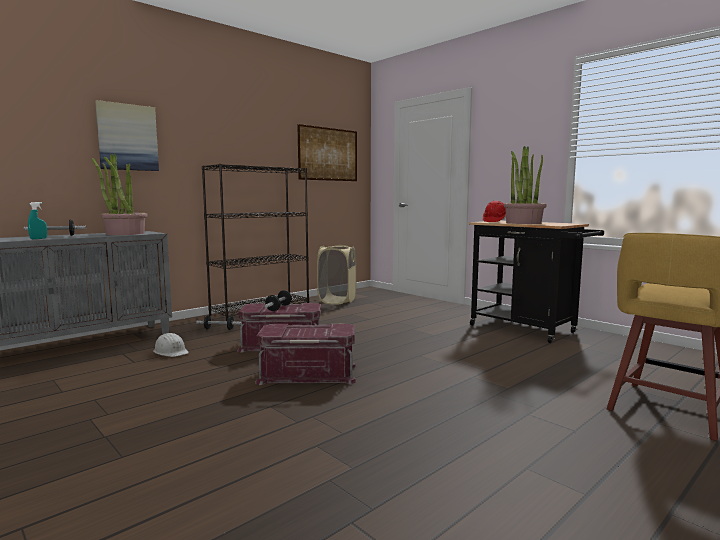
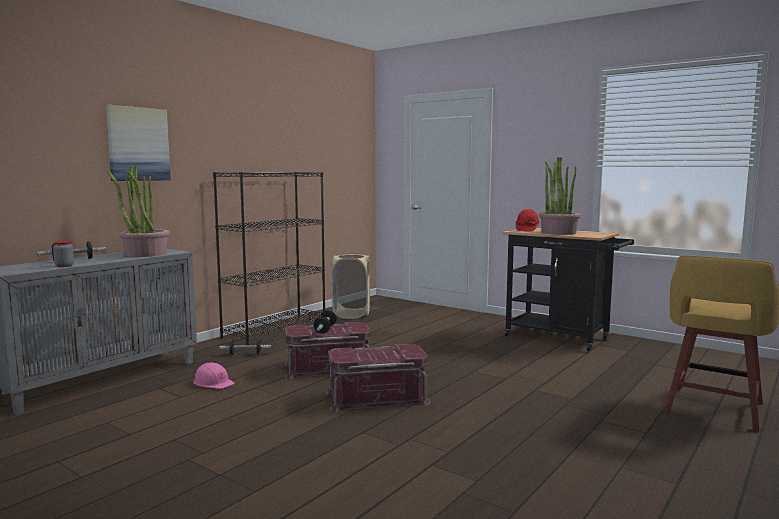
camera: 10 degrees left, 0 degrees up
turquoise spray bottle [28,202,47,239] -> jar [53,241,74,267]
white hard hat [153,333,189,357] -> pink hard hat [193,363,234,389]
picture [297,124,357,181] -> none

